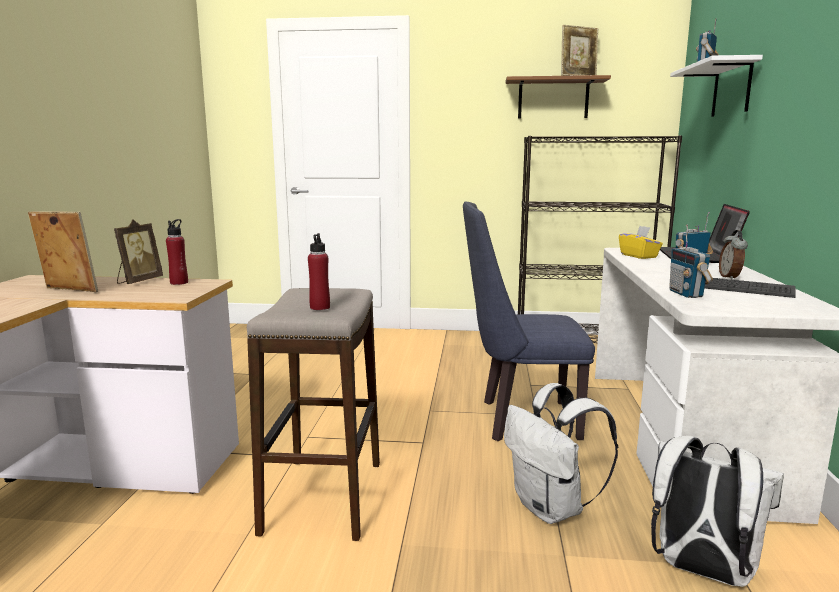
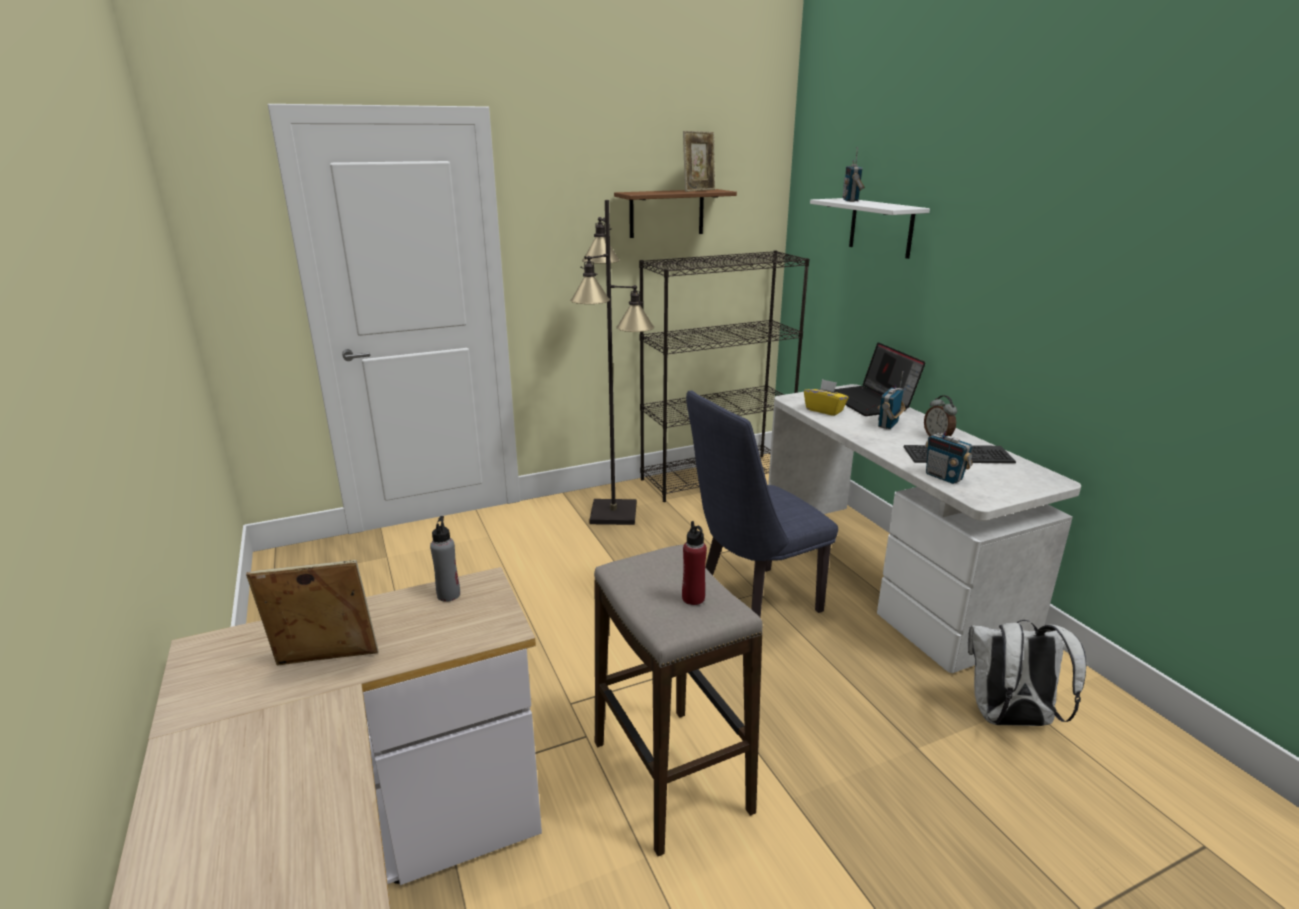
camera: 30 degrees left, 10 degrees up
picture frame [114,220,163,284] -> none
red bottle [166,219,188,285] -> grey bottle [430,516,460,602]
white backpack [504,383,618,524] -> none
none -> black floor lamp [571,200,654,525]

